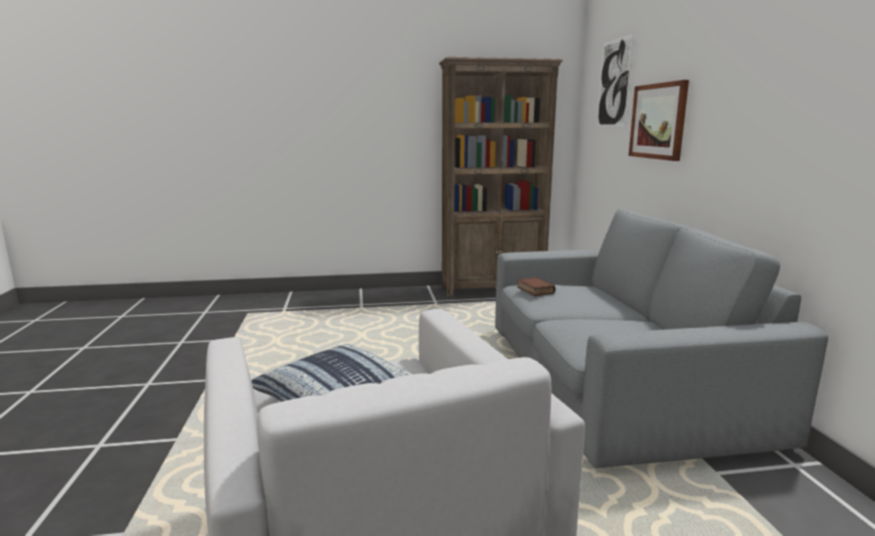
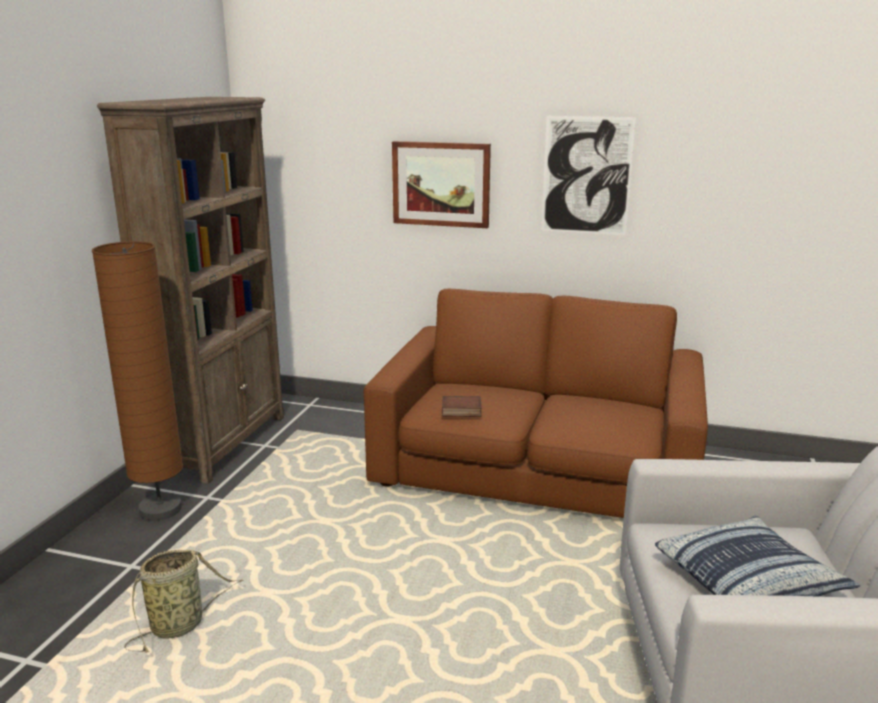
camera: 65 degrees left, 5 degrees up
grey sofa [495,209,828,468] -> brown sofa [364,289,708,518]
picture [597,34,633,126] -> picture moved to [541,116,636,235]
none -> brown floor lamp [92,241,183,521]
none -> basket [124,550,244,653]

